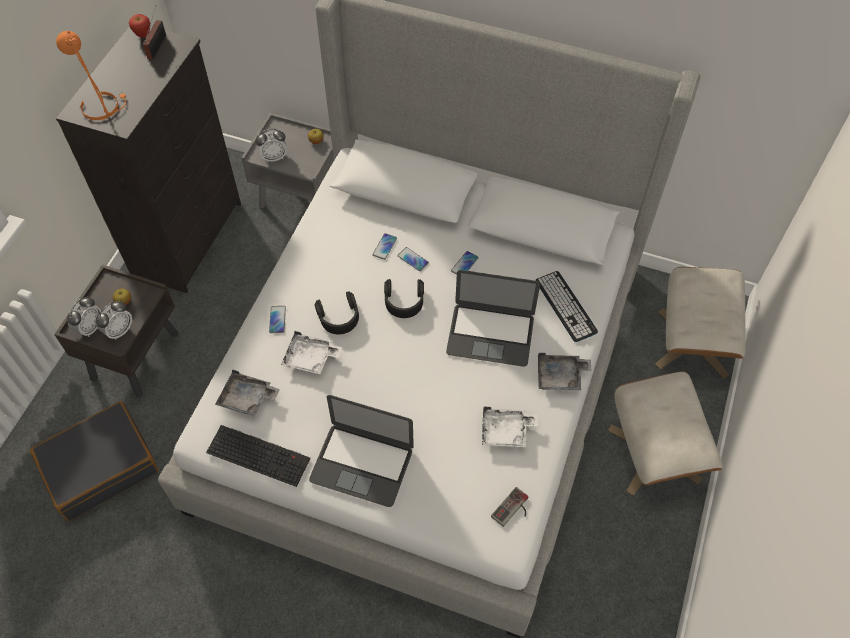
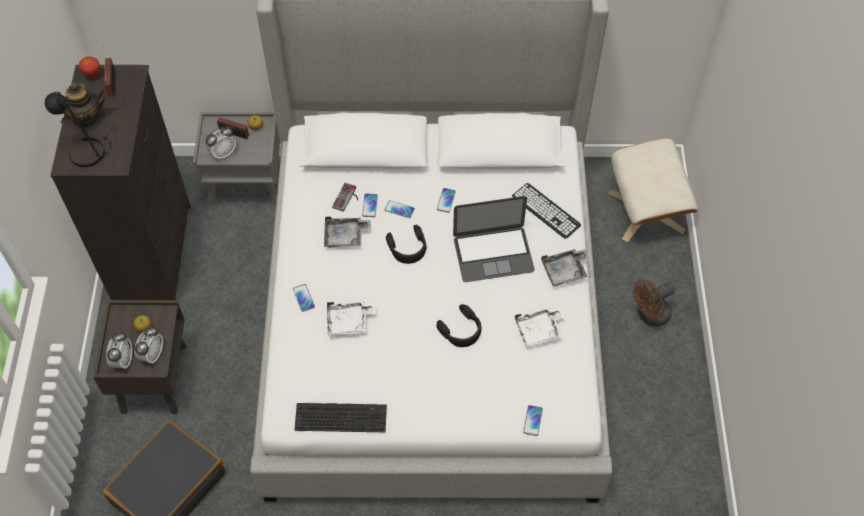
camera: 20 degrees left, 0 degrees up
orange table lamp [56,31,126,120] -> black table lamp [45,93,111,167]
grey tray [215,370,280,416] -> grey tray moved to [324,216,370,248]
laptop [309,395,414,507] -> none
black headphones [314,291,359,334] -> black headphones moved to [436,304,482,347]
game controller [491,487,529,527] -> game controller moved to [332,183,358,212]
beige ottoman [608,371,723,496] -> brown fan [633,280,675,327]
none -> teapot [53,83,106,127]
none -> radio [217,117,249,139]
none -> phone [523,405,543,436]

